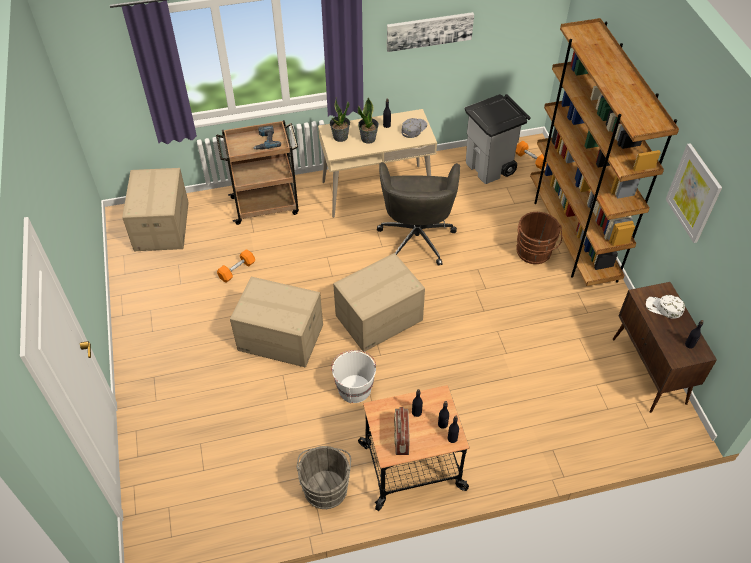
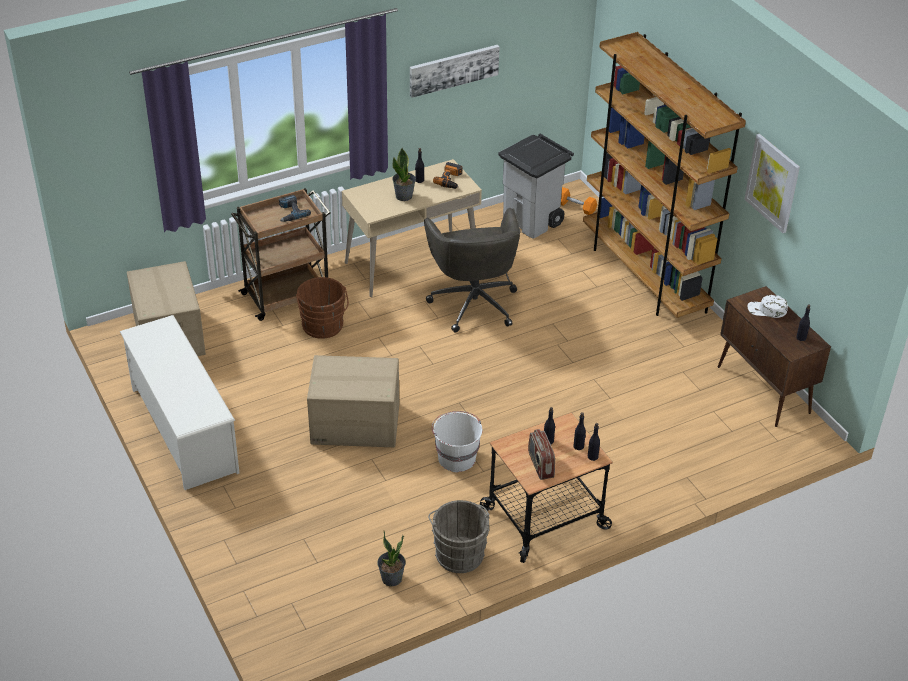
camera: 15 degrees left, 10 degrees down
orange dumbbell [217,249,255,283] -> none
potted plant [330,97,350,142] -> potted plant moved to [377,531,406,586]
cardboard box [333,253,425,352] -> none
grey cap [401,118,427,138] -> power drill [433,162,462,189]
brown bucket [516,212,562,264] -> brown bucket moved to [296,277,349,339]
none -> white shoe rack [120,315,239,490]

